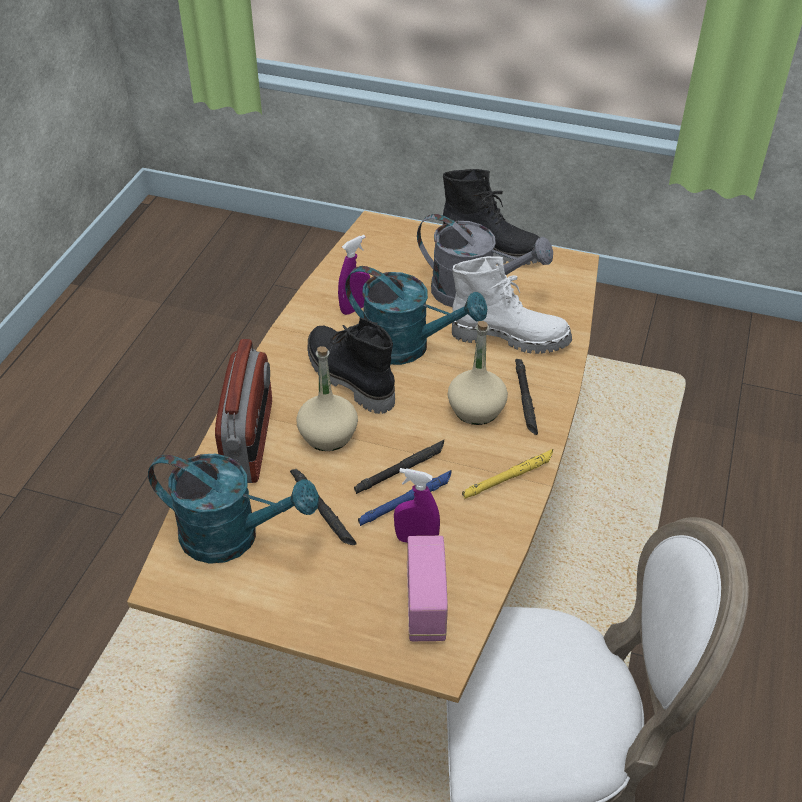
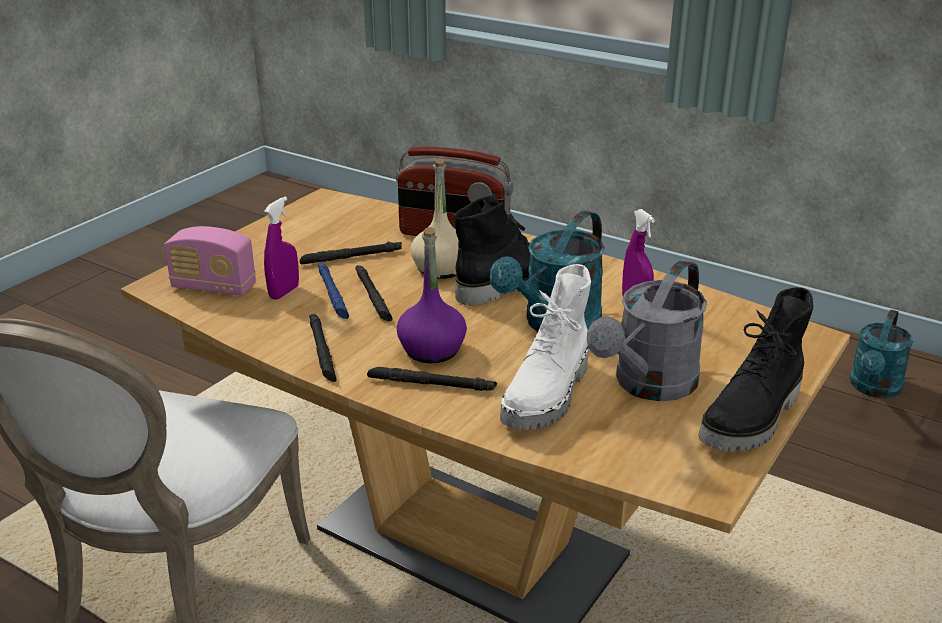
camera: 105 degrees right, 15 degrees down
turquoise watering can [148,454,319,564] -> turquoise watering can moved to [849,310,913,398]
beige bottle [448,321,508,425] -> purple bottle [396,227,467,363]
yellow flashlight [462,449,553,499] -> black flashlight [309,314,337,382]

